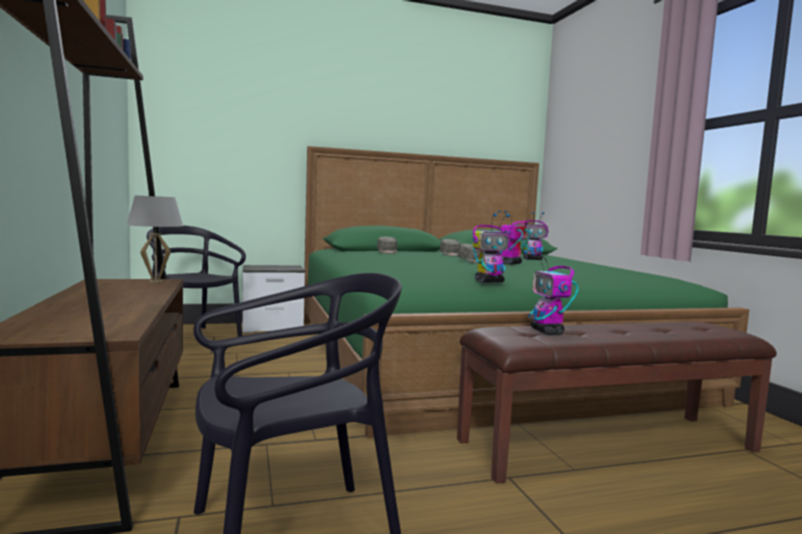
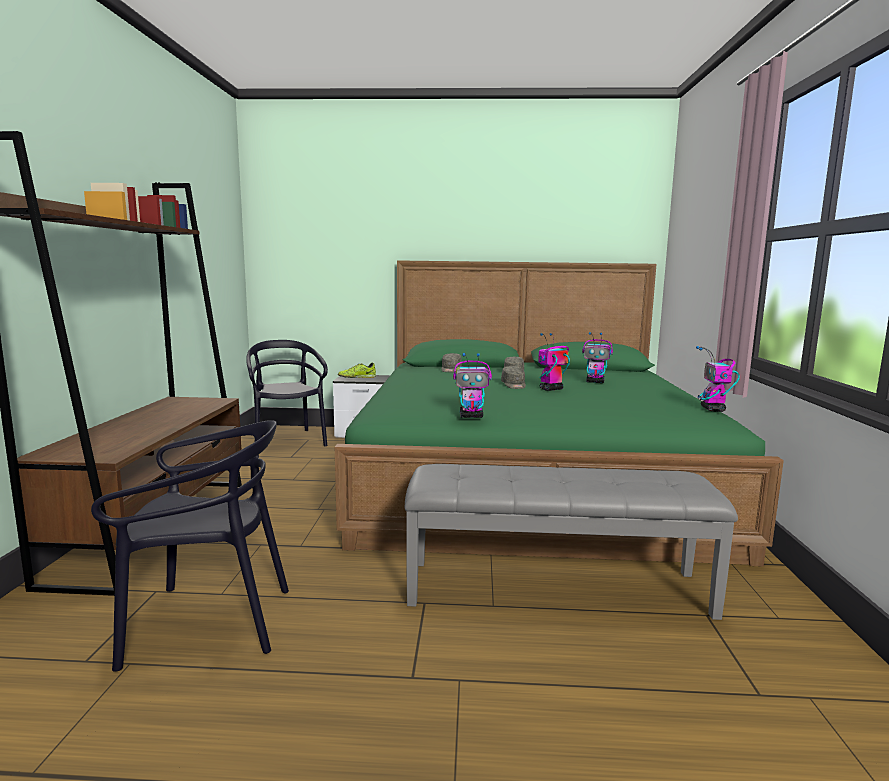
camera: 20 degrees right, 5 degrees up
white table lamp [127,196,183,283] -> none
brown bench [457,322,777,484] -> grey bench [404,464,738,620]
toy robot [524,250,579,335] -> toy robot moved to [696,346,740,412]
none -> shoe [338,363,376,378]

